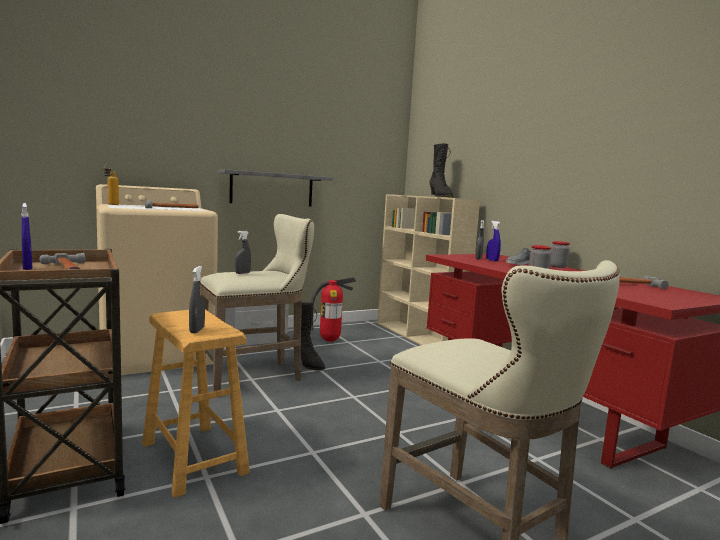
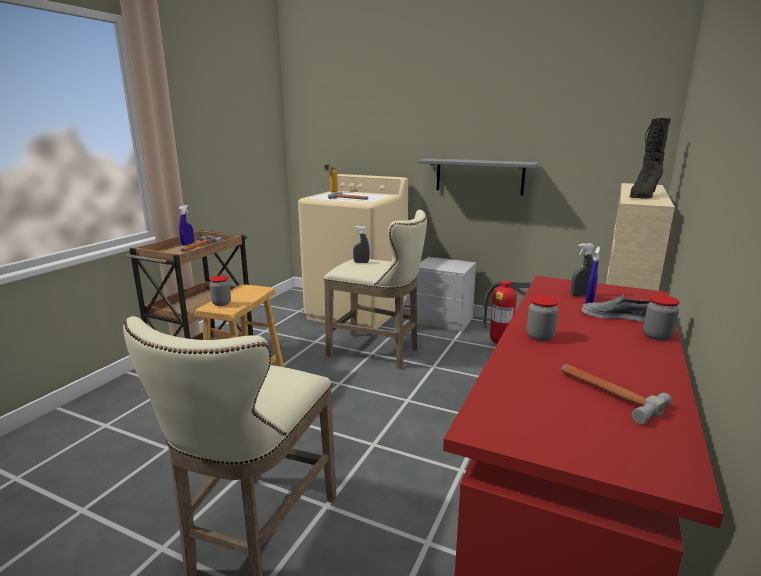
camera: 55 degrees right, 10 degrees up
grey spray bottle [189,266,205,333] -> jar [210,275,231,306]
black boot [293,302,325,371] -> none

